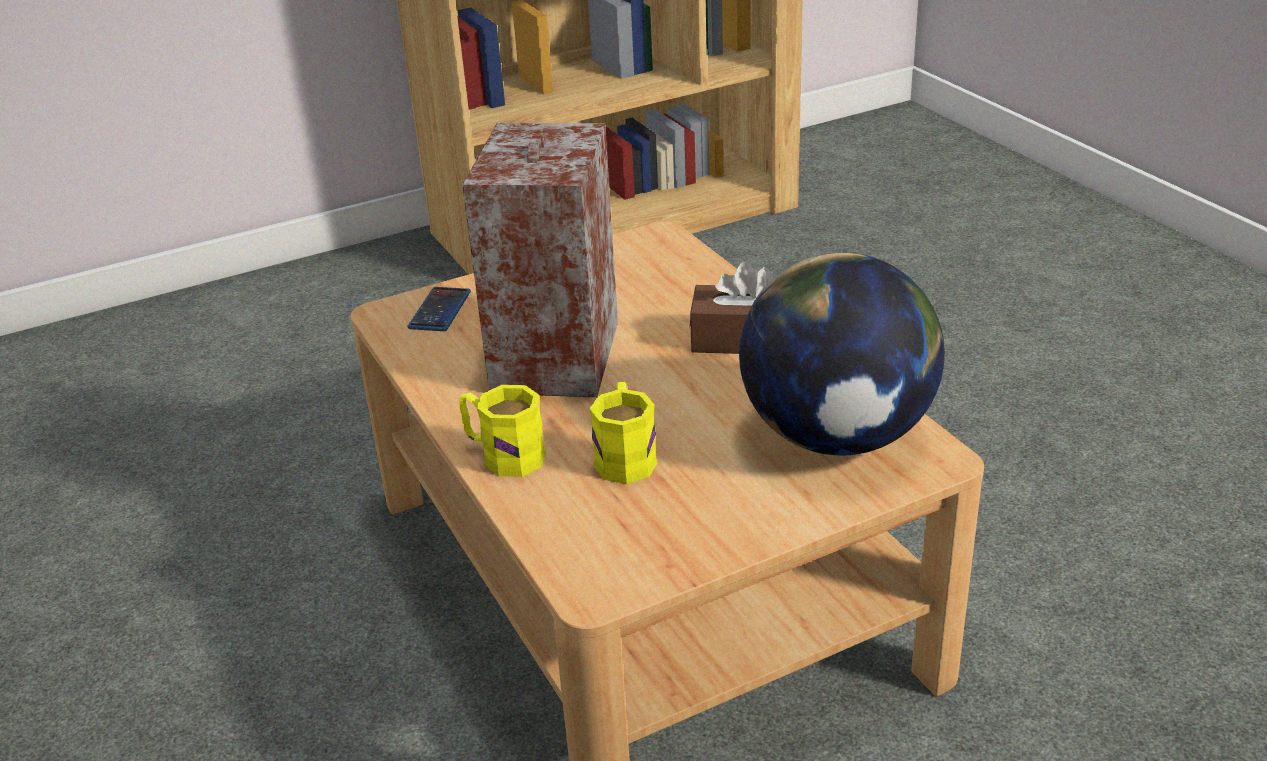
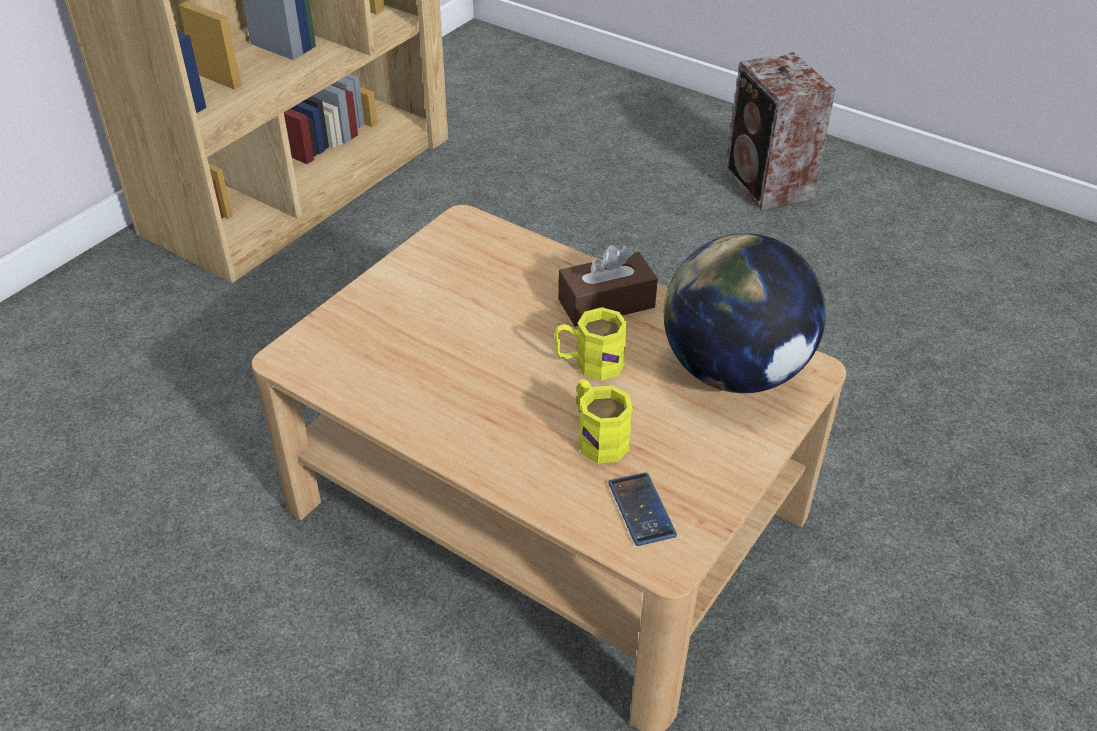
camera: 30 degrees left, 10 degrees up
phone [407,287,471,331] -> phone moved to [608,472,677,546]
yellow mug [459,385,546,477] -> yellow mug moved to [555,307,628,381]
speaker [462,123,618,397] -> speaker moved to [725,52,836,211]

